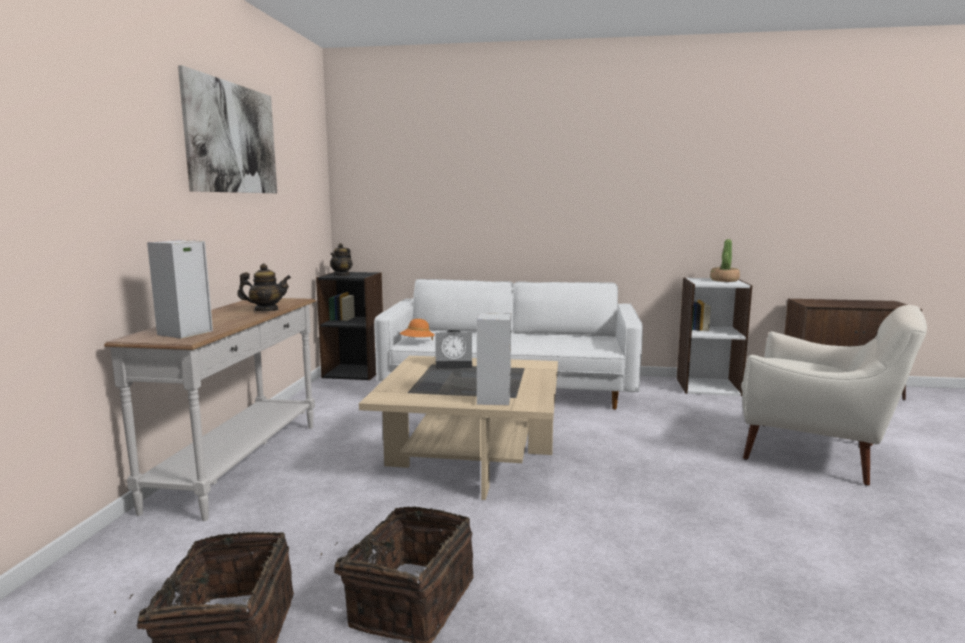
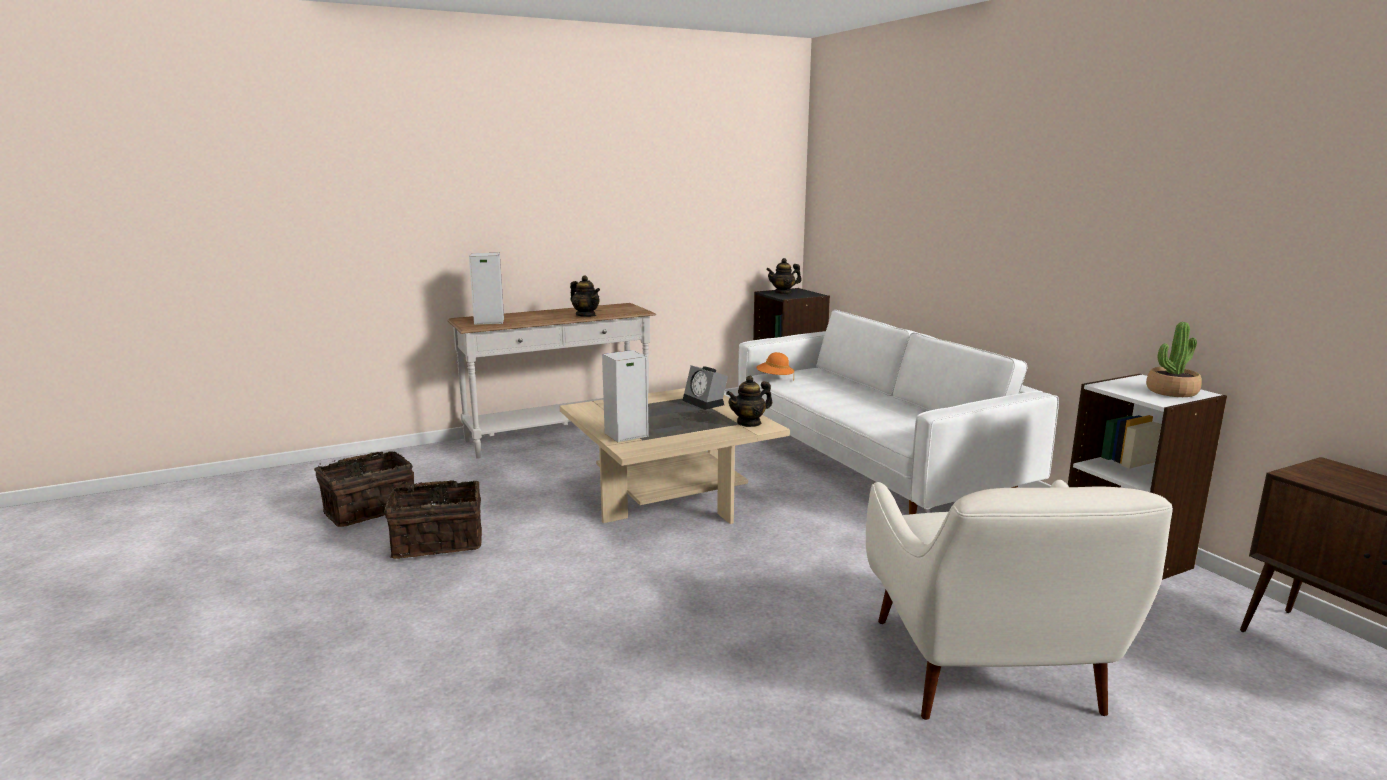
camera: 55 degrees right, 5 degrees up
picture [178,65,277,193] -> none
none -> teapot [726,376,772,427]

